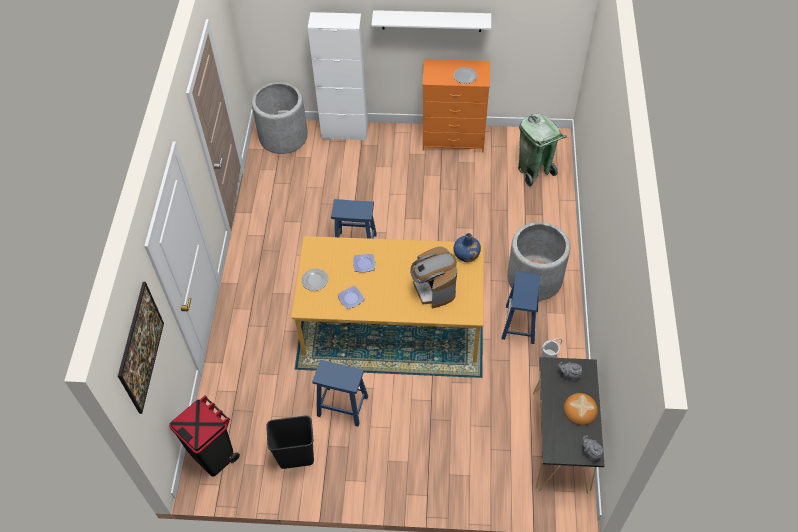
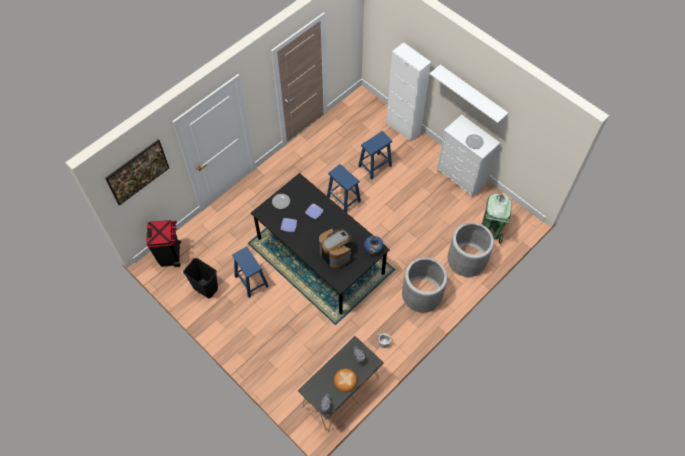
camera: 40 degrees right, 5 degrees up
grey planter [252,82,308,154] -> grey planter moved to [448,222,494,277]
orange dining table [291,236,484,363] -> black dining table [251,173,390,314]
coffee machine [410,246,457,308] -> coffee machine turned 120 degrees clockwise [319,229,352,269]
orange dresser [422,59,490,153] -> white dresser [437,115,500,198]
blue stool [502,271,540,344] -> blue stool moved to [358,131,392,180]

